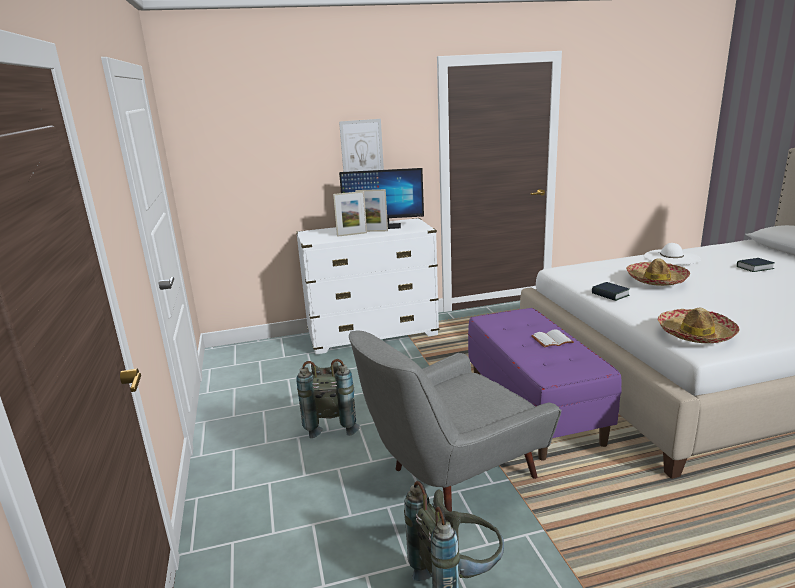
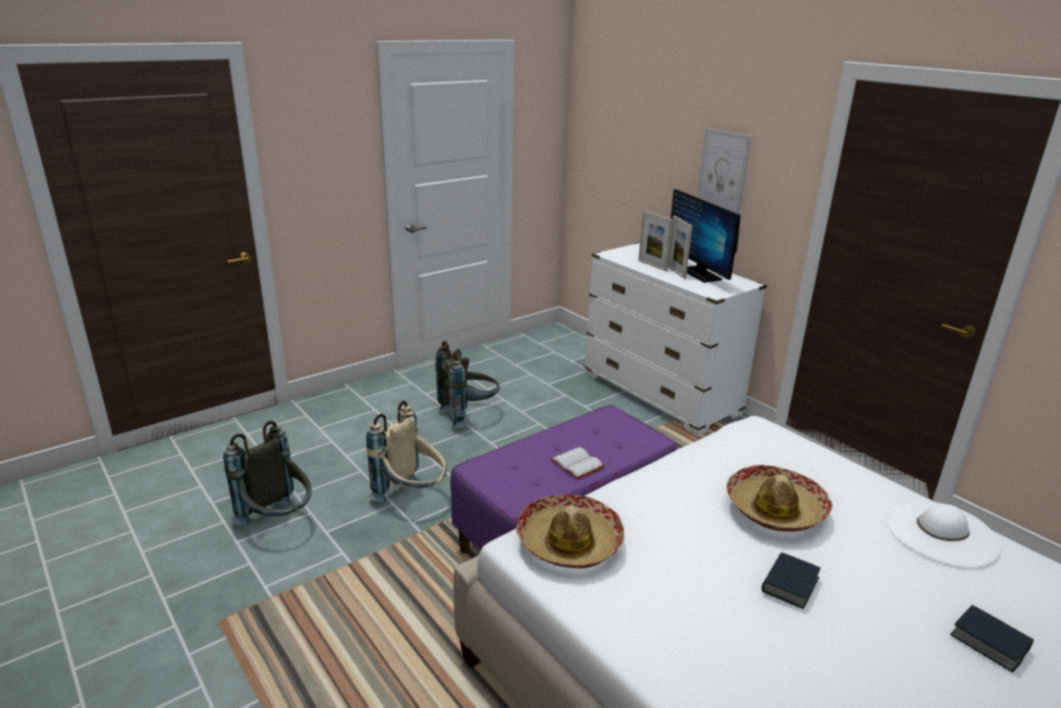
camera: 65 degrees right, 5 degrees up
grey armchair [349,330,561,512] -> beige backpack [366,401,447,502]
book [592,282,629,301] -> book moved to [762,552,820,609]

